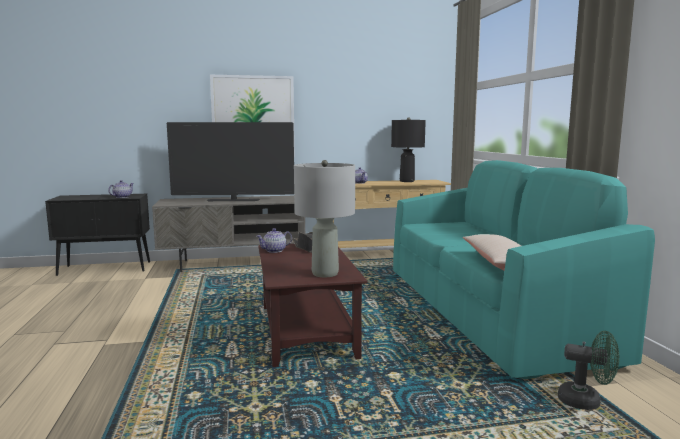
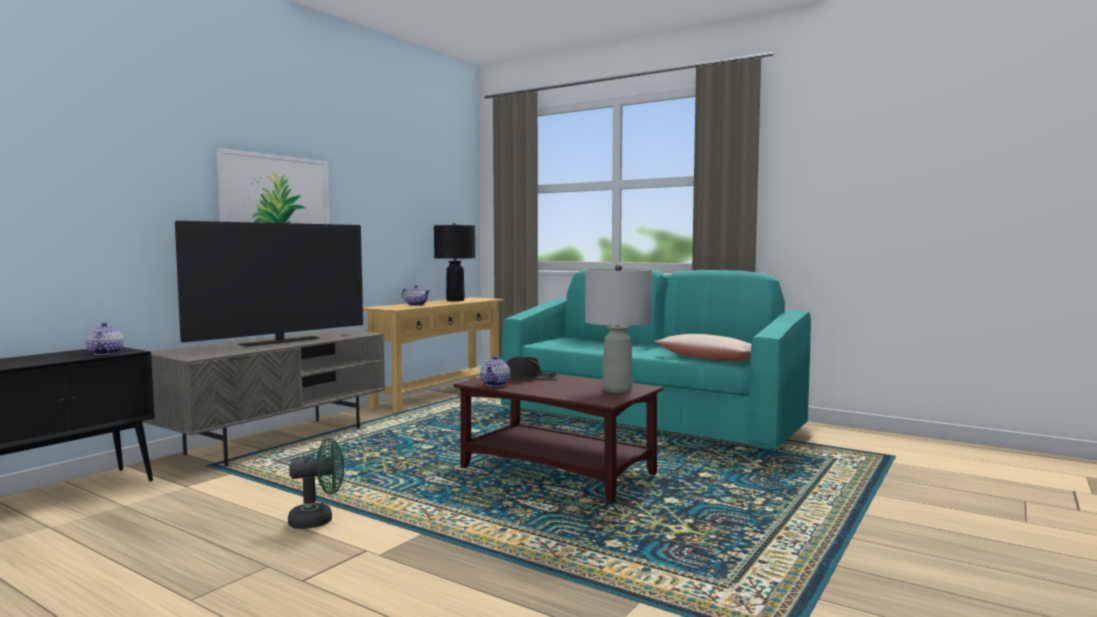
camera: 45 degrees left, 5 degrees down
green fan [558,331,619,410] -> green fan moved to [288,438,344,529]

